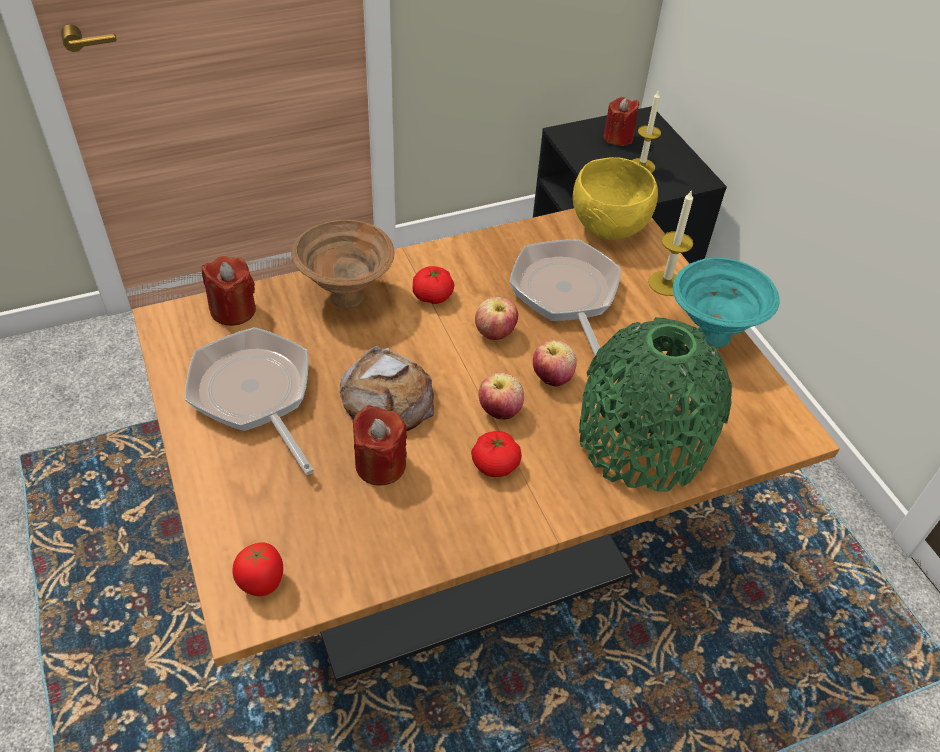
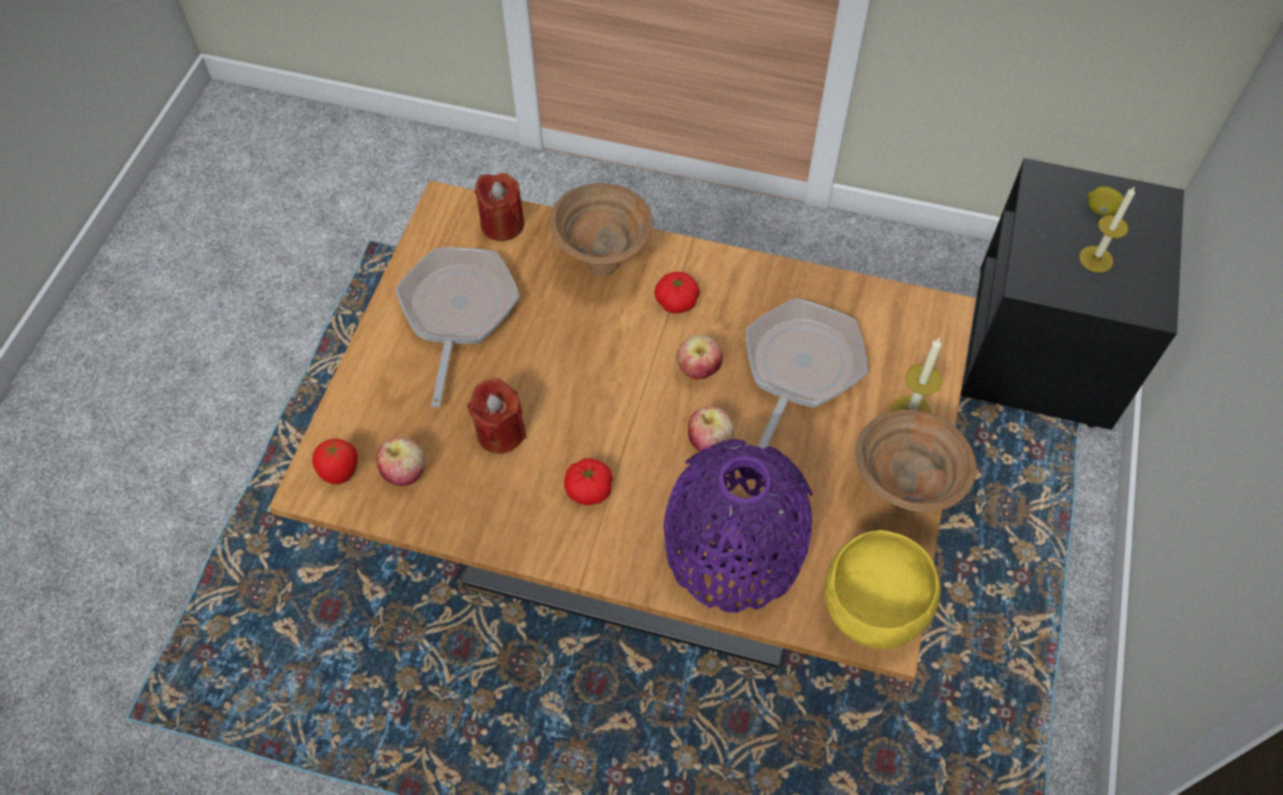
camera: 40 degrees right, 10 degrees up
bread [340,346,434,431] -> none
apple [478,373,524,420] -> apple moved to [376,437,425,486]
yellow bowl [573,157,658,240] -> yellow bowl moved to [824,530,941,649]
green vase [579,317,732,492] -> purple vase [664,439,813,613]
red candle [604,97,639,146] -> lemon [1088,186,1124,216]
turquoise bowl [673,258,780,348] -> brown bowl [855,410,977,512]

